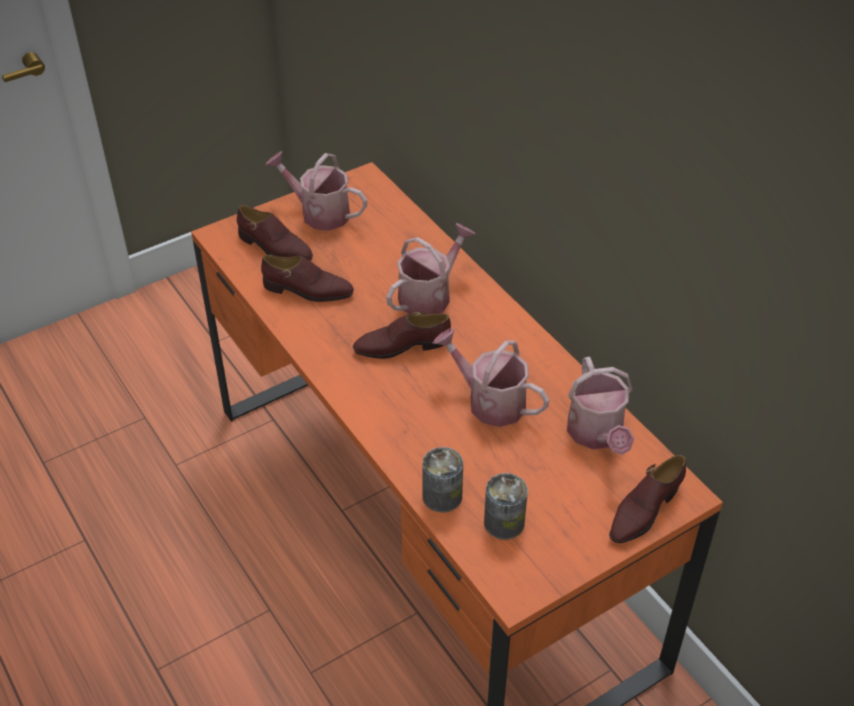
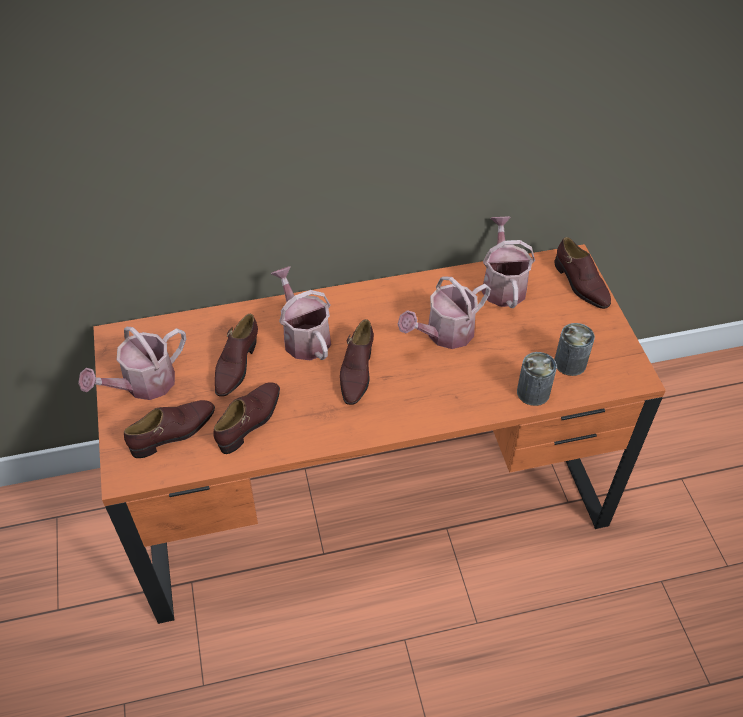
camera: 70 degrees left, 5 degrees up
watering can [567,357,634,455] -> watering can turned 105 degrees counterclockwise [482,216,535,308]
none -> brown shoe [215,314,258,397]

